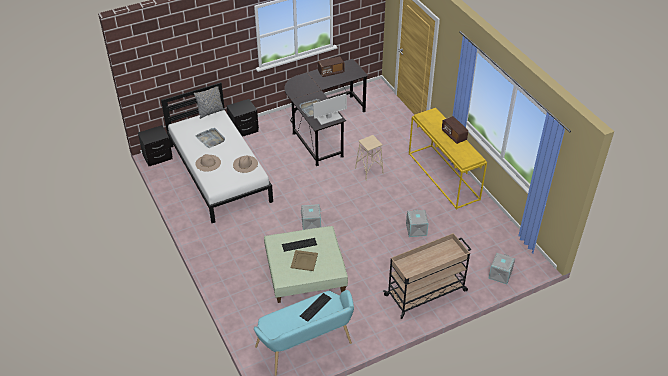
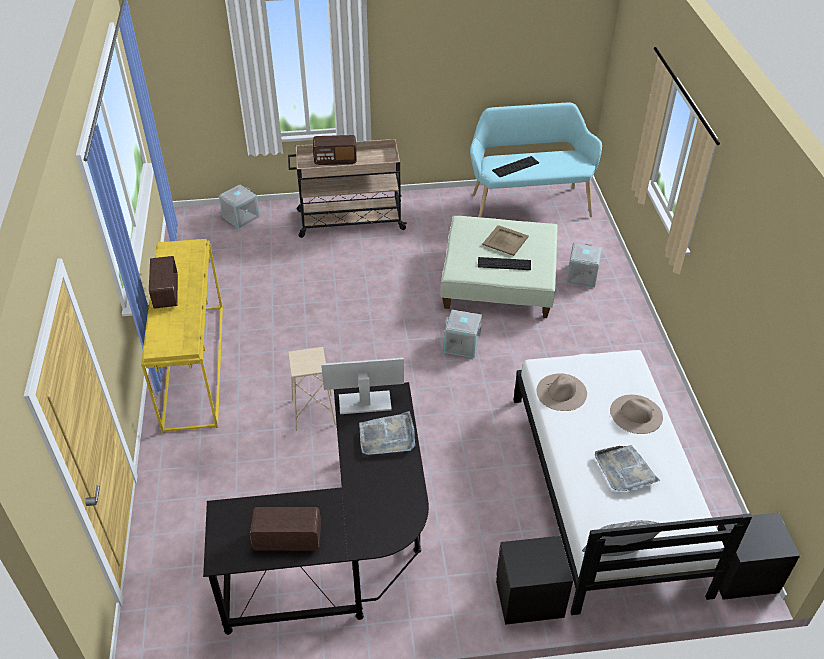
camera: 160 degrees left, 0 degrees up
grey storage box [406,209,429,237] -> grey storage box moved to [566,243,602,288]
none -> radio [313,135,357,165]

